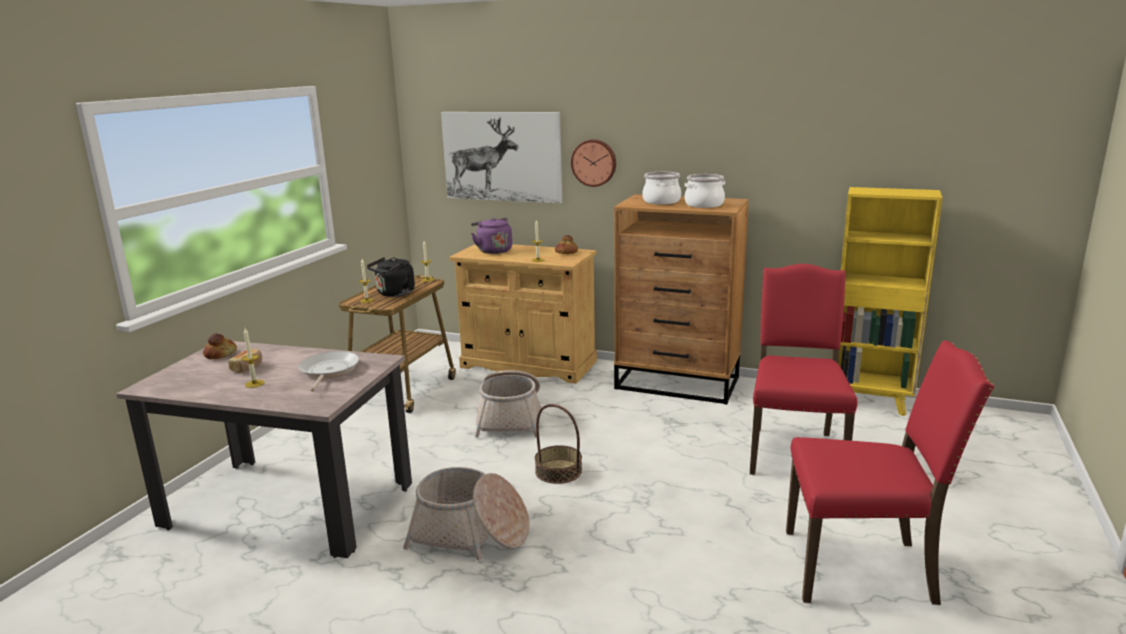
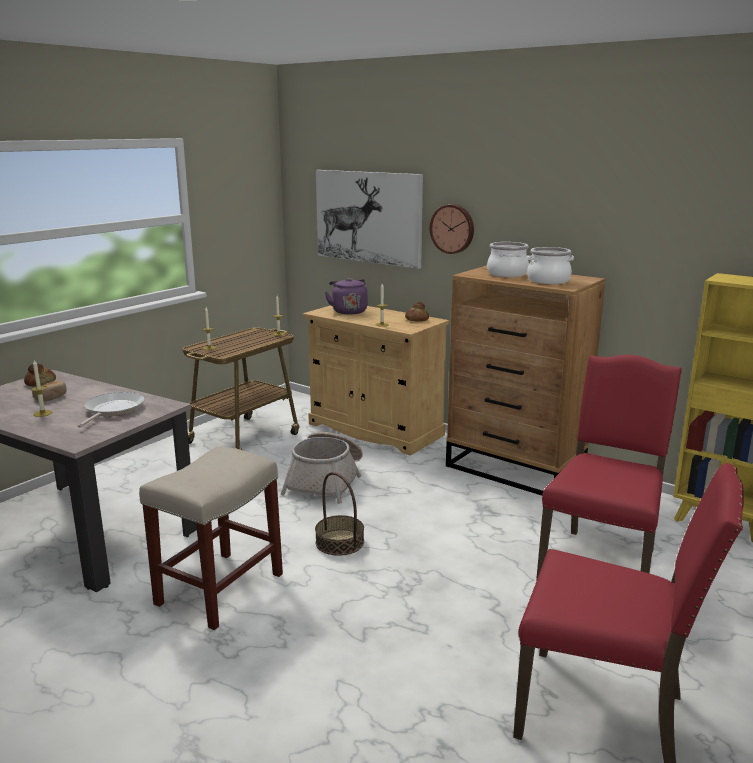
camera: 15 degrees right, 0 degrees up
black kettle [367,257,415,297] -> none
basket [403,467,530,560] -> beige stool [139,446,283,630]

